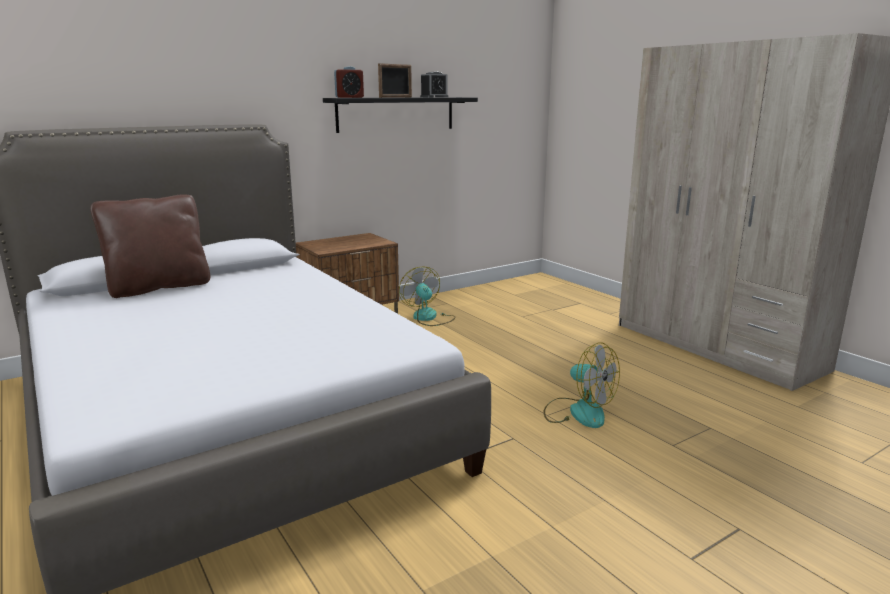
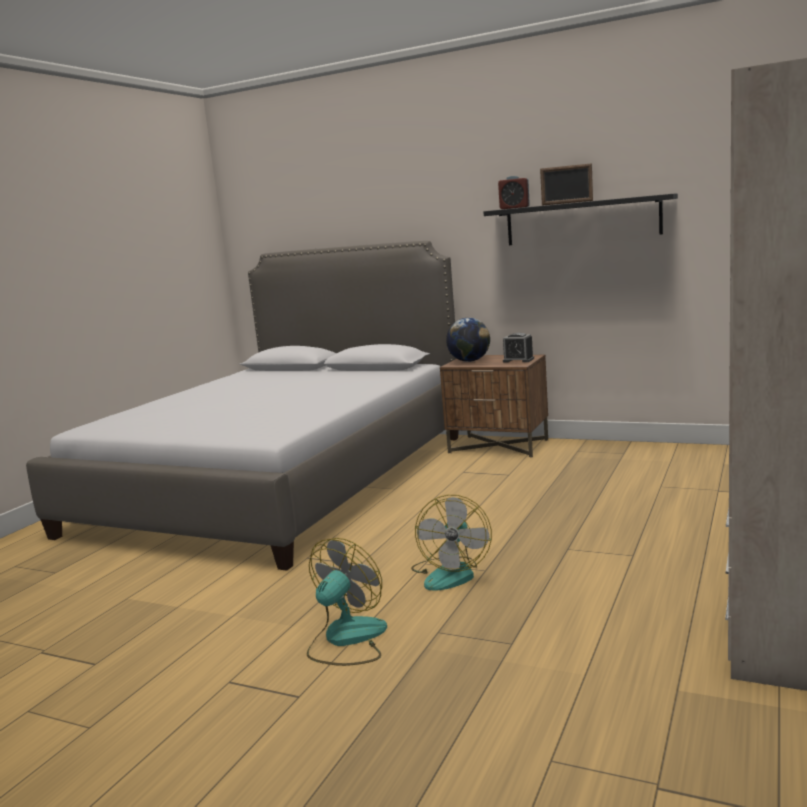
camera: 60 degrees right, 5 degrees down
brown pillow [90,194,210,298] -> none
fan [399,266,456,326] -> fan moved to [307,538,387,666]
alarm clock [420,72,449,97] -> alarm clock moved to [503,333,534,362]
none -> globe [446,318,490,362]

